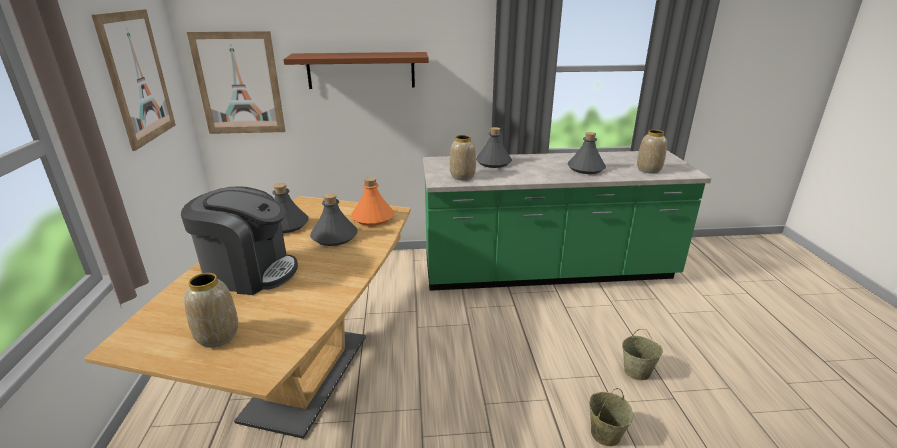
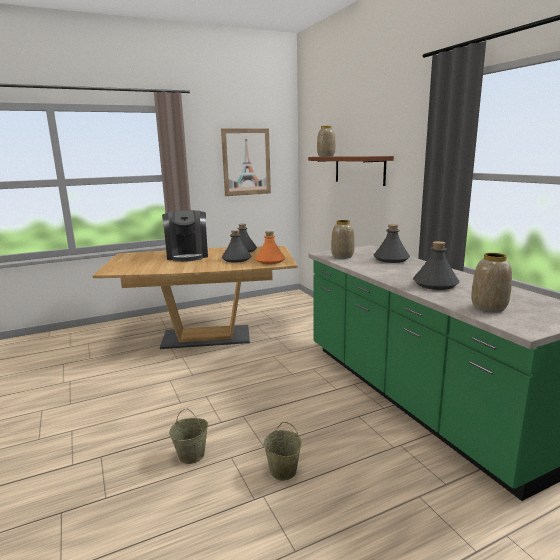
camera: 70 degrees right, 10 degrees down
vase [184,273,238,348] -> vase moved to [317,126,335,157]
picture [187,31,285,134] -> none

